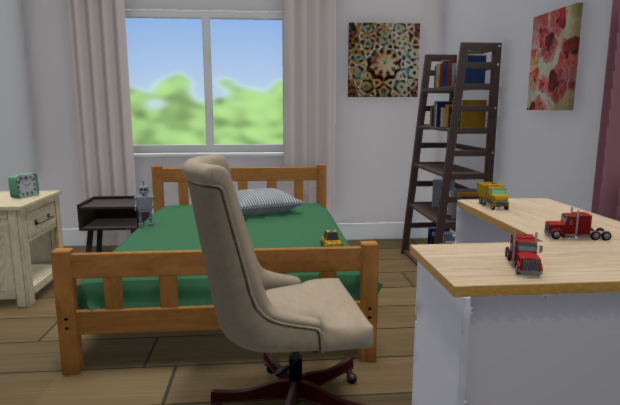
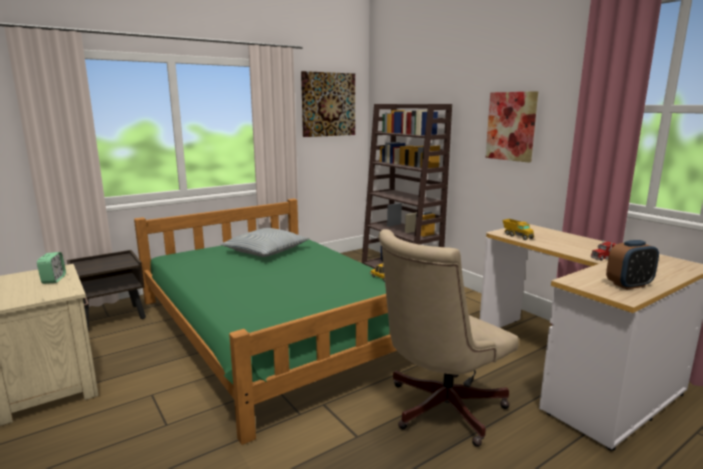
camera: 30 degrees left, 5 degrees up
toy robot [134,181,155,227] -> none
toy truck [505,232,543,276] -> alarm clock [606,240,659,290]

